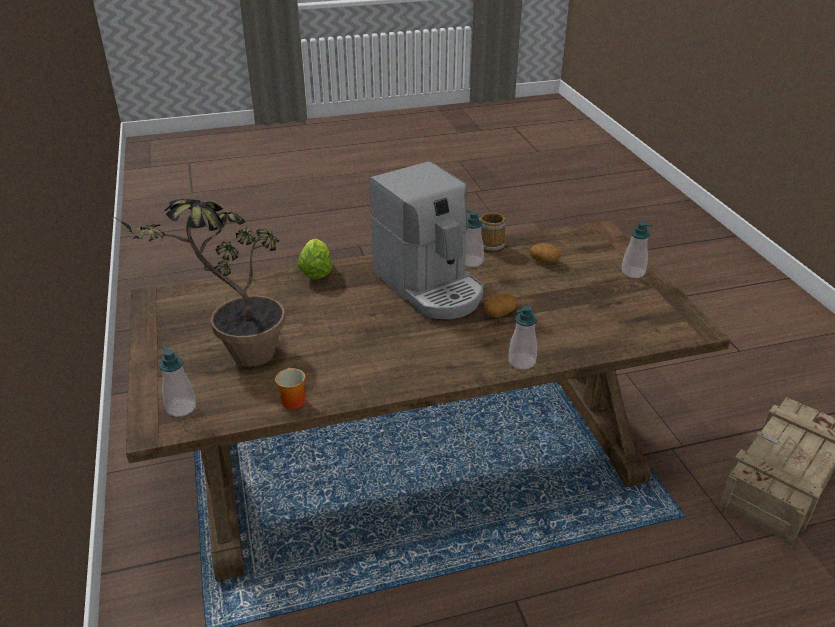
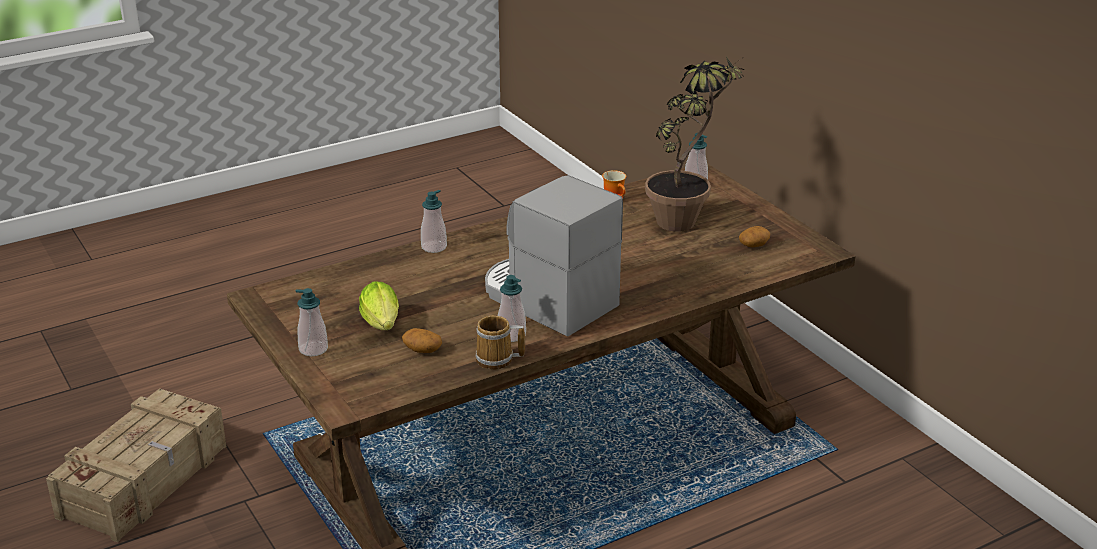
camera: 165 degrees right, 5 degrees down
lettuce [298,239,332,280] -> lettuce moved to [359,281,399,330]
potato [484,294,517,318] -> potato moved to [739,226,770,247]

